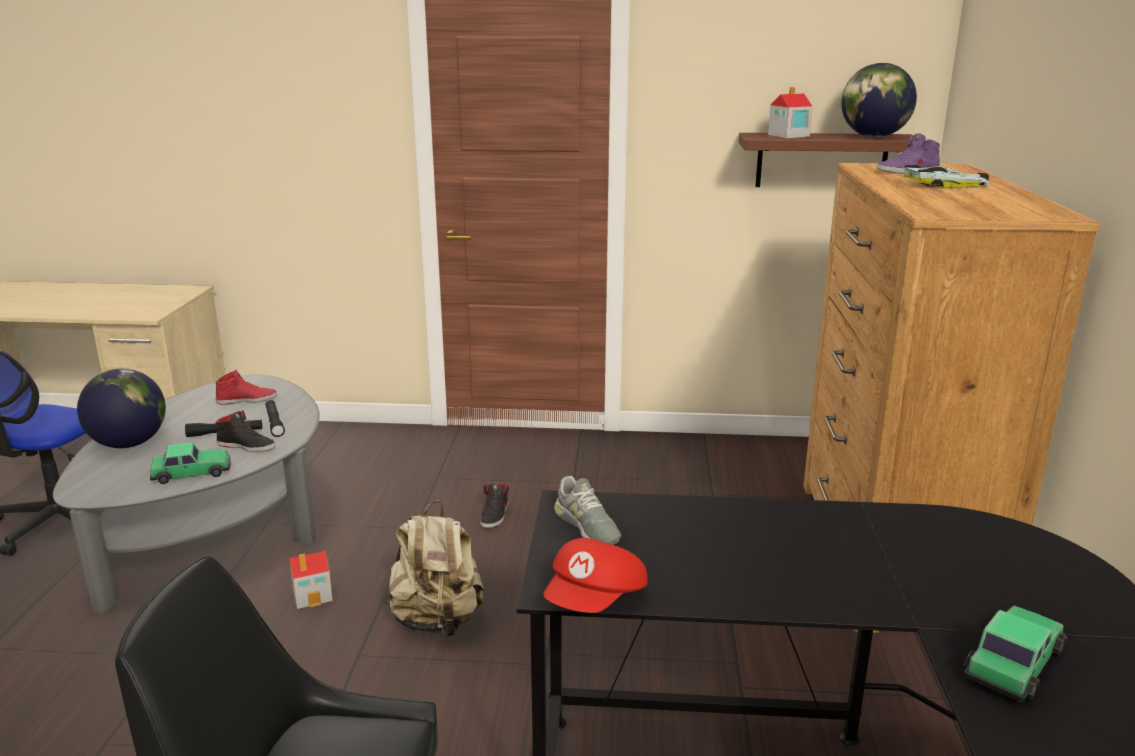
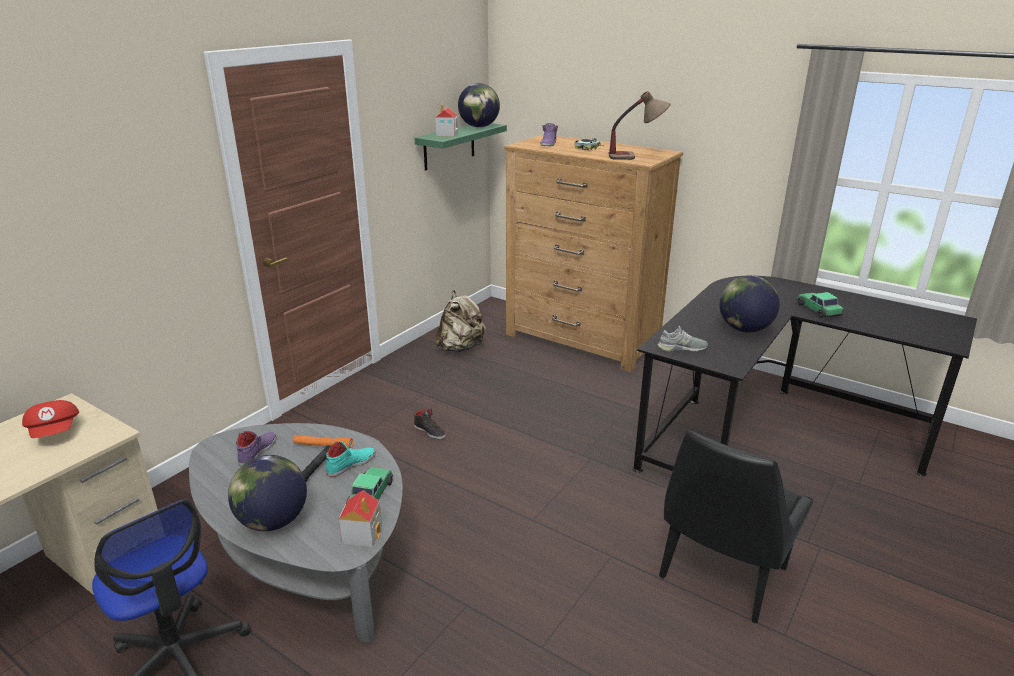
camera: 60 degrees left, 5 degrees up
red shoe [216,370,277,405] -> purple shoe [236,431,276,466]
black shoe [216,411,275,452] -> turquoise shoe [326,441,376,477]
black flashlight [266,400,285,437] -> orange flashlight [293,435,353,449]
toy house [289,551,333,609] -> toy house moved to [339,490,382,547]
beige backpack [384,500,485,638] -> beige backpack moved to [435,290,486,352]
red cap [543,538,648,613] -> red cap moved to [22,400,79,438]
brown shelf [739,133,914,187] -> green shelf [415,123,507,171]
none -> table lamp [608,91,671,160]
none -> globe [719,275,780,332]

